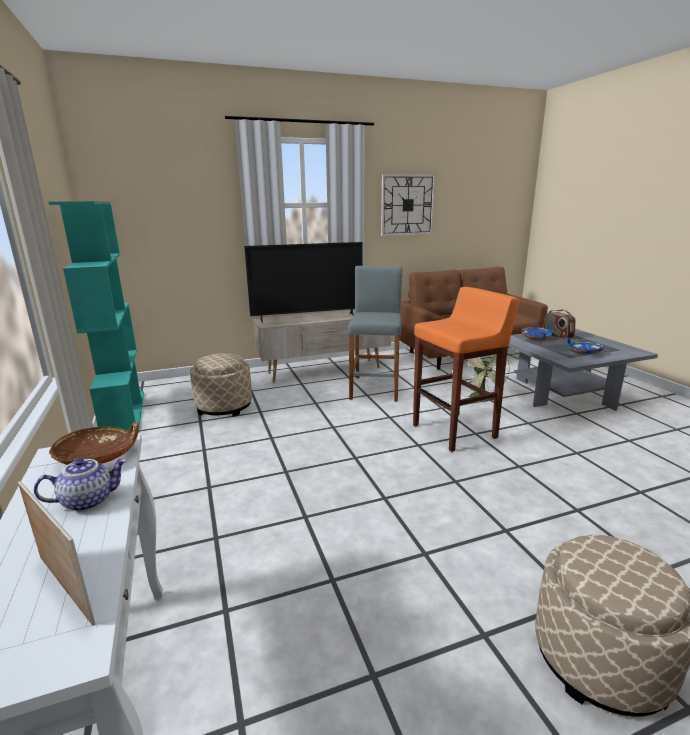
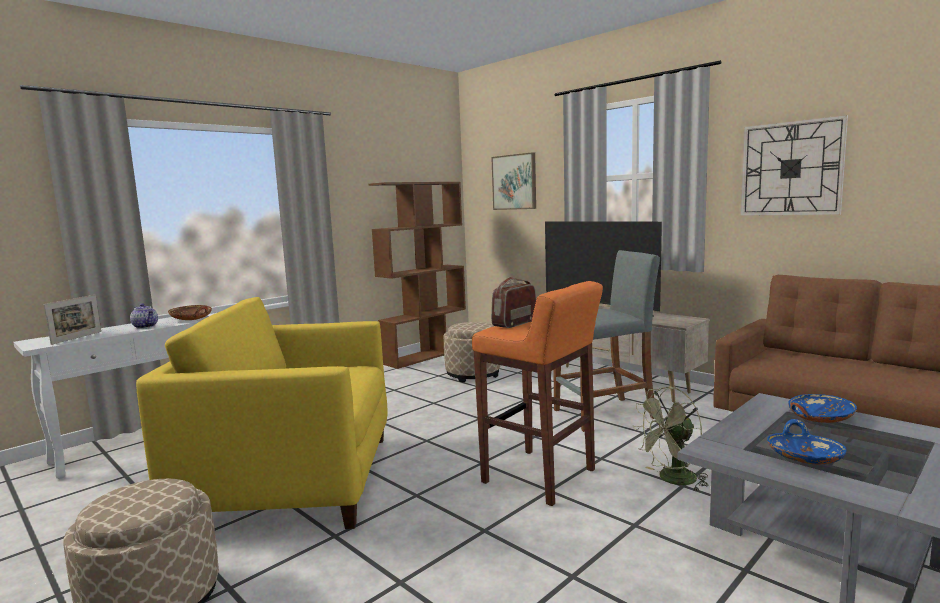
camera: 65 degrees right, 10 degrees down
turquoise bookcase [49,201,144,430] -> brown bookcase [369,182,466,369]
radio [543,309,576,339] -> radio moved to [491,277,536,328]
none -> yellow armchair [136,297,387,529]
none -> picture [491,152,536,210]

